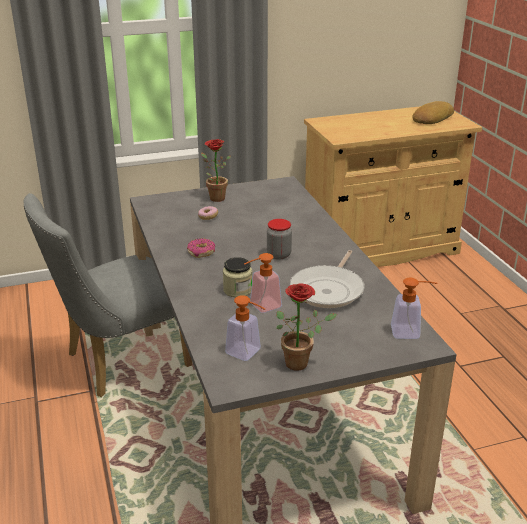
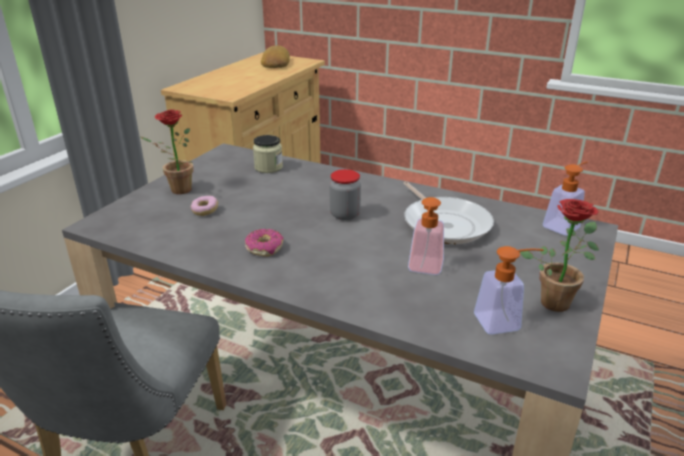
camera: 45 degrees left, 0 degrees up
jar [223,257,252,298] -> jar moved to [253,135,283,173]

